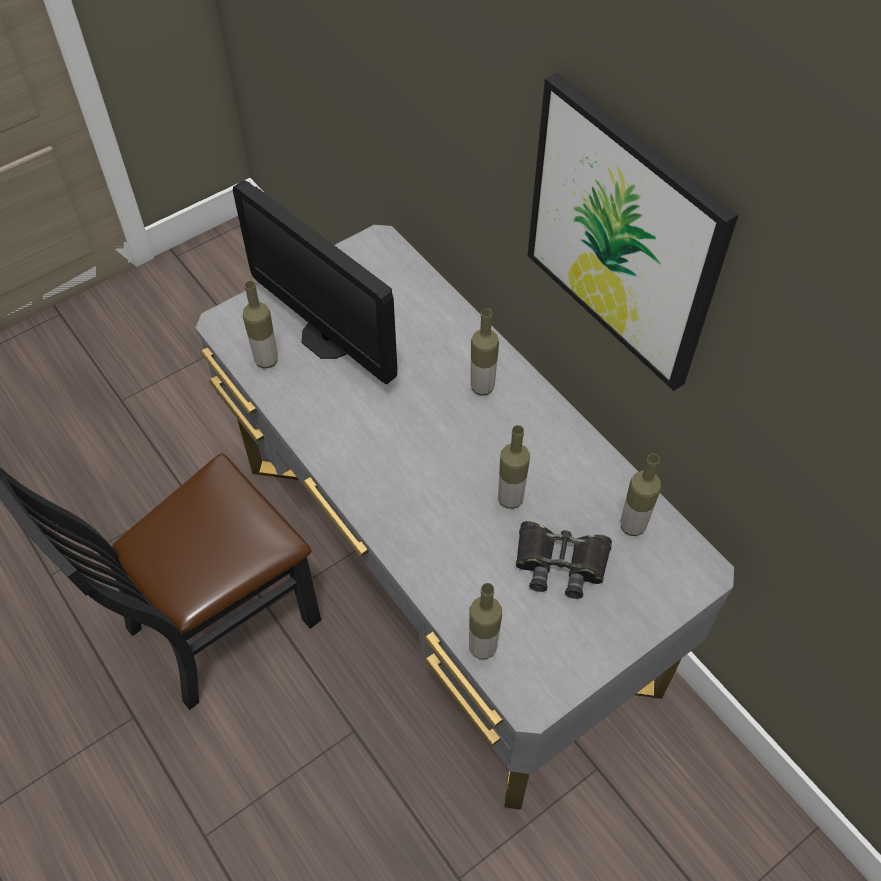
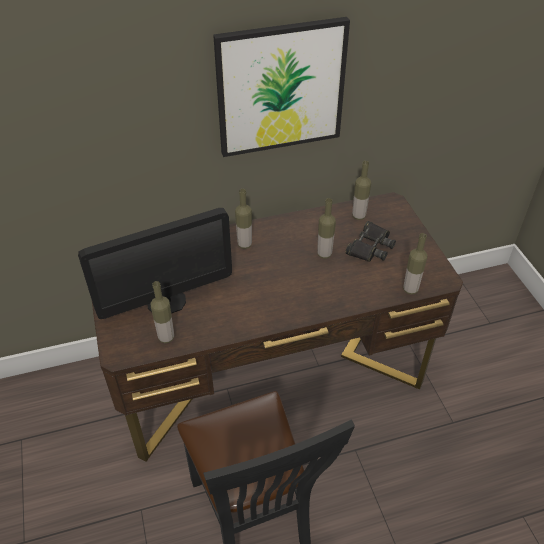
camera: 70 degrees left, 10 degrees down
grey desk [195,225,734,810] -> brown desk [92,192,463,462]

